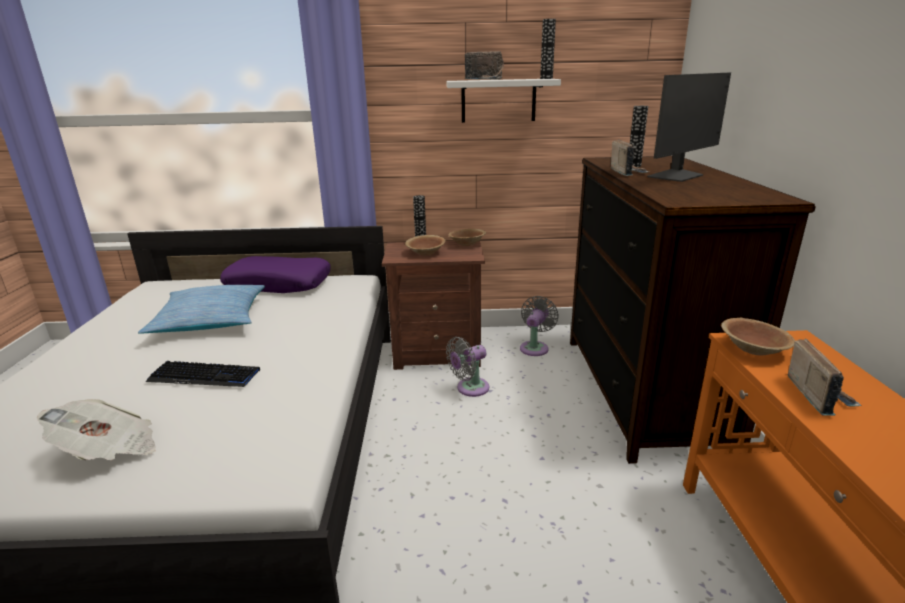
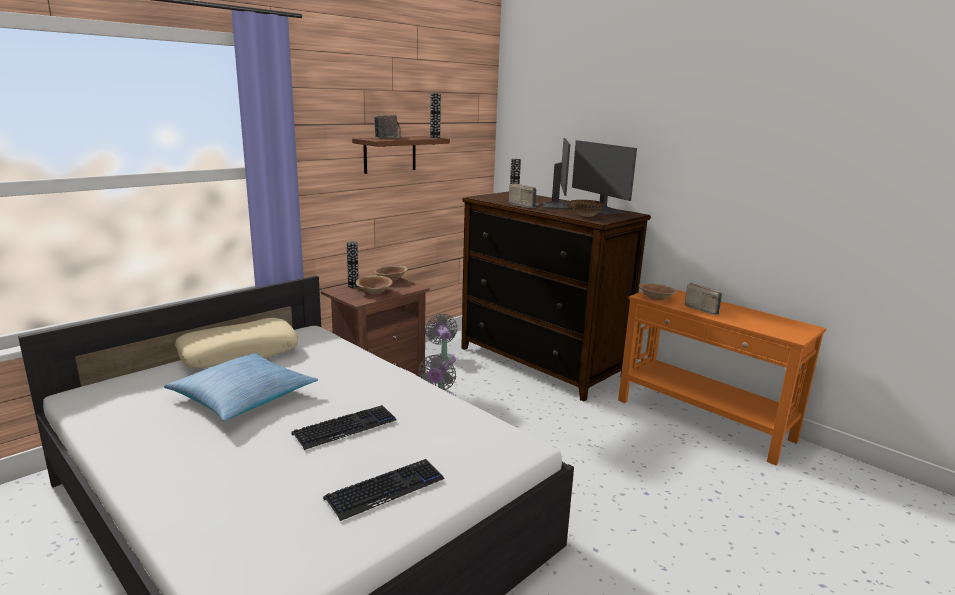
camera: 45 degrees left, 5 degrees down
newspaper [37,399,156,460] -> keyboard [323,459,445,521]
purple pillow [220,256,331,293] -> beige pillow [175,318,298,368]
white shelf [446,79,561,123] -> brown shelf [352,136,450,174]
none -> bowl [571,200,604,217]
none -> monitor [572,140,637,215]

